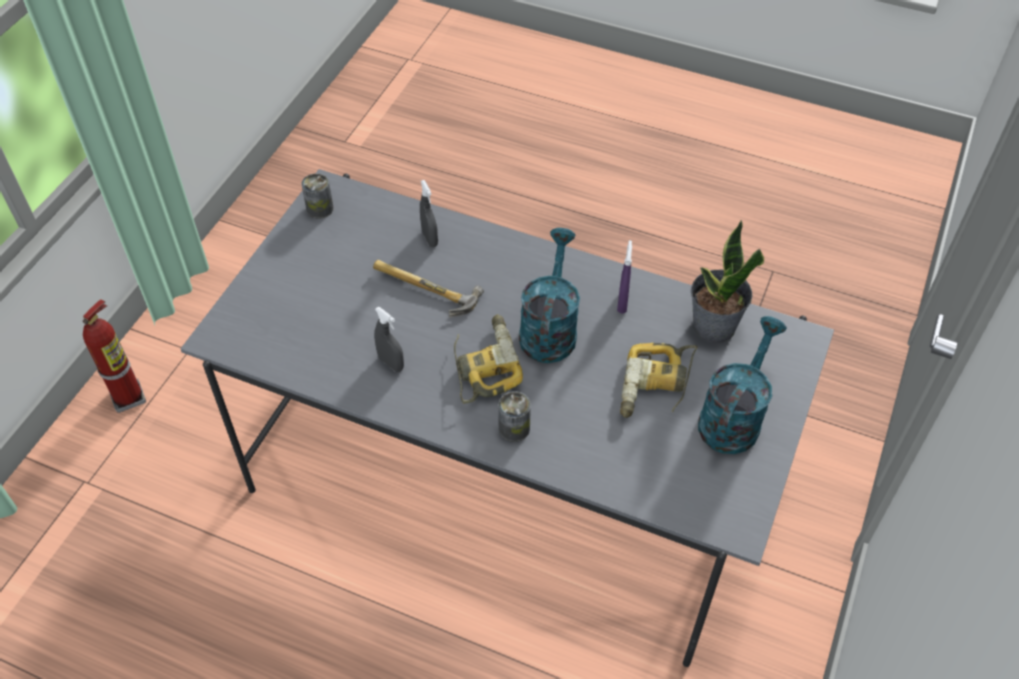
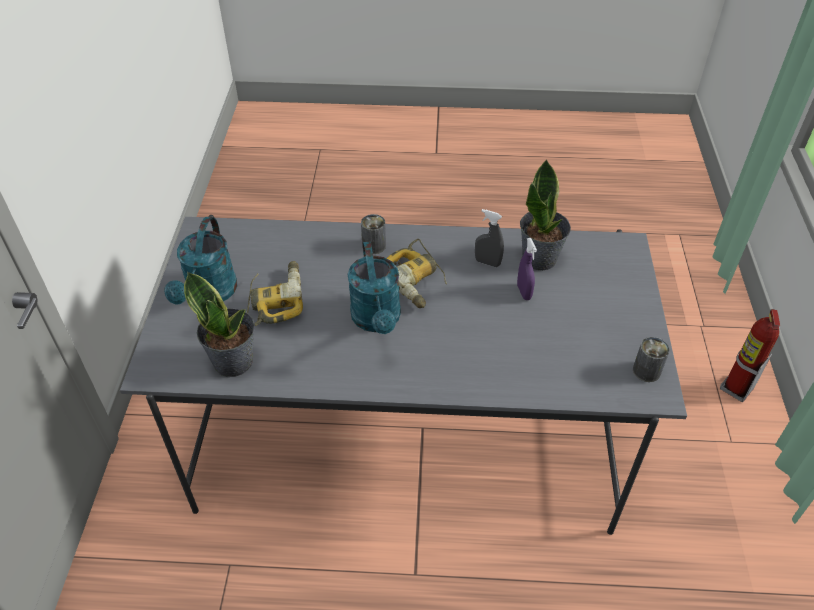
camera: 160 degrees right, 5 degrees down
hammer [373,260,484,318] -> none
grey spray bottle [420,180,438,247] -> none
purple spray bottle [617,240,632,314] -> purple spray bottle moved to [517,238,537,300]
none -> potted plant [520,159,571,271]

